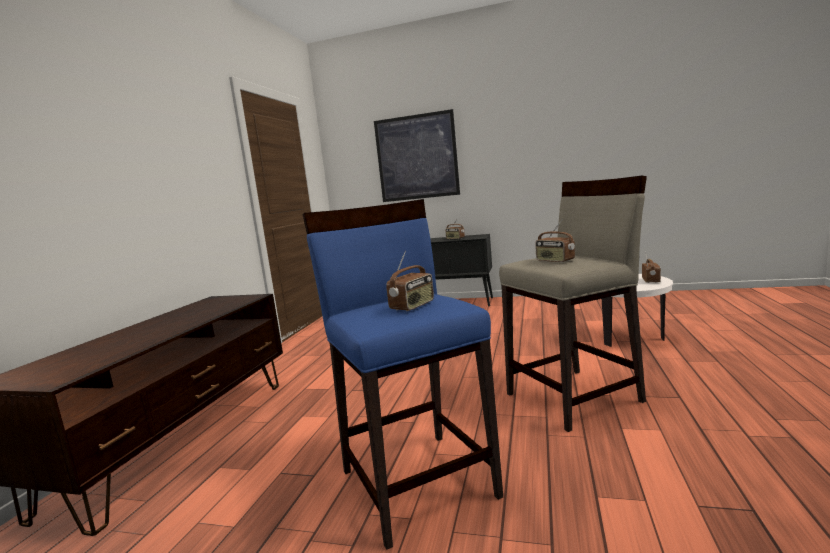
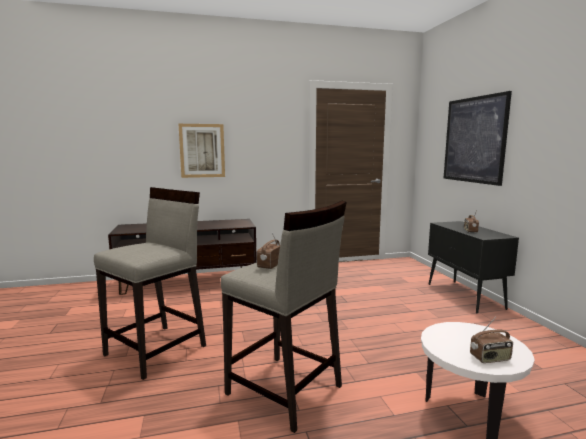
camera: 60 degrees right, 0 degrees up
blue stool [303,199,503,550] -> beige stool [94,187,206,380]
radio [386,250,434,311] -> none
none -> picture [178,124,225,178]

